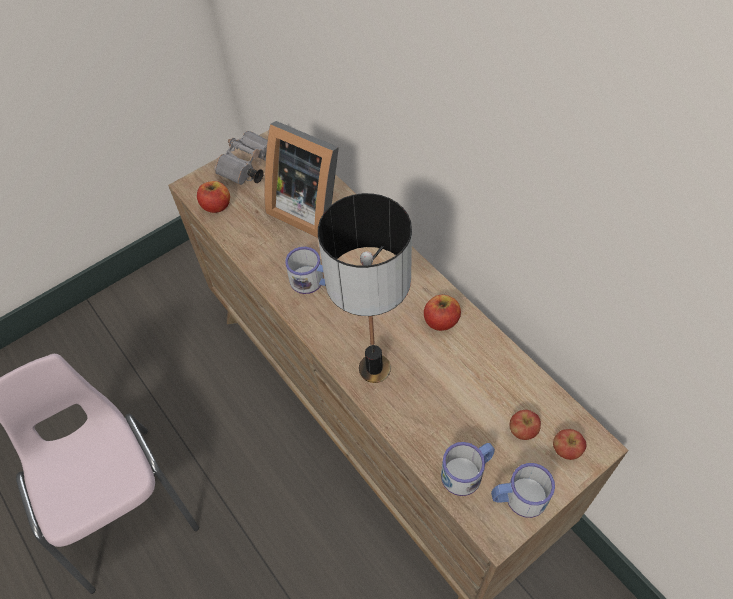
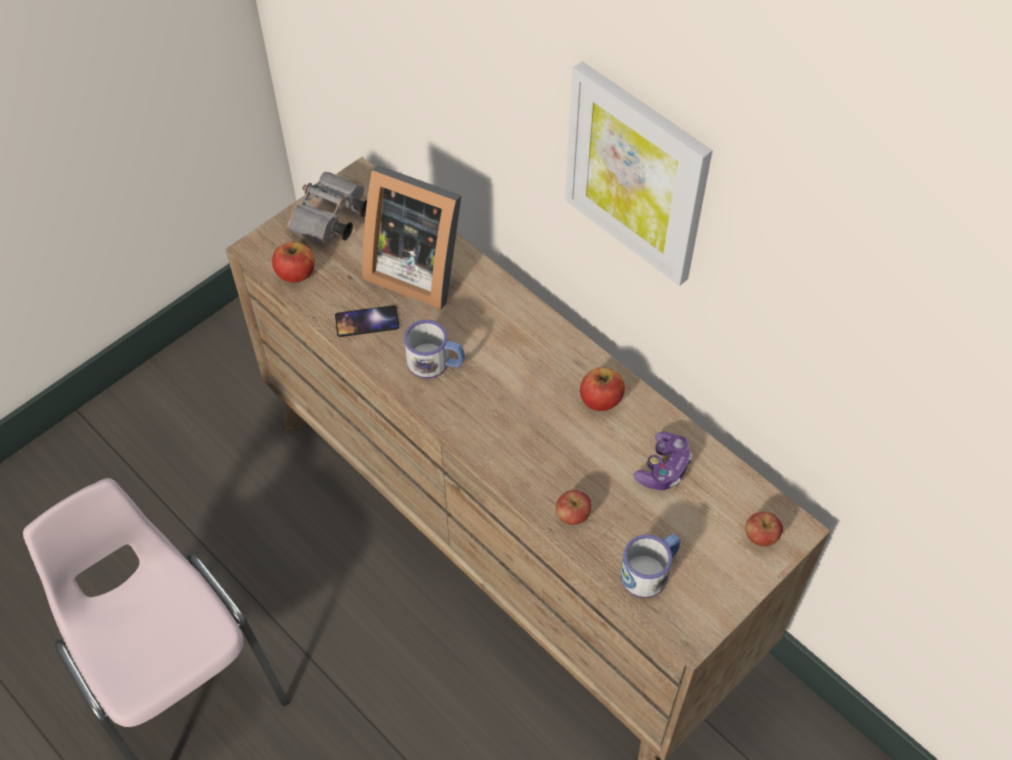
camera: 10 degrees left, 0 degrees up
table lamp [318,193,412,383] -> none
mug [491,463,555,518] -> none
apple [510,410,541,440] -> apple moved to [556,490,591,525]
none -> phone [335,305,399,337]
none -> picture [565,61,712,286]
none -> game controller [634,432,693,490]

